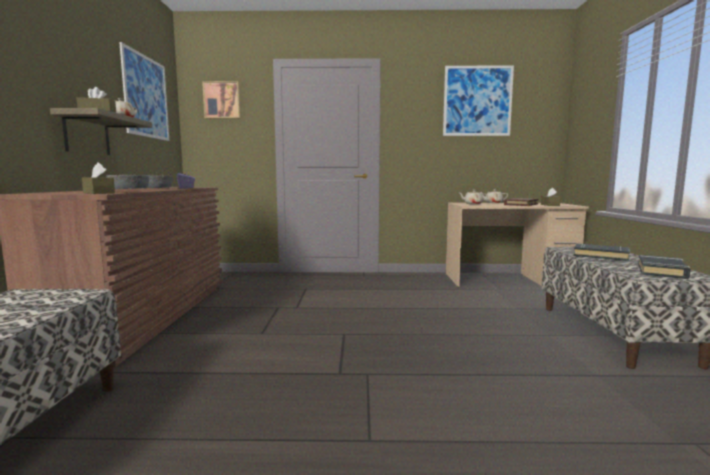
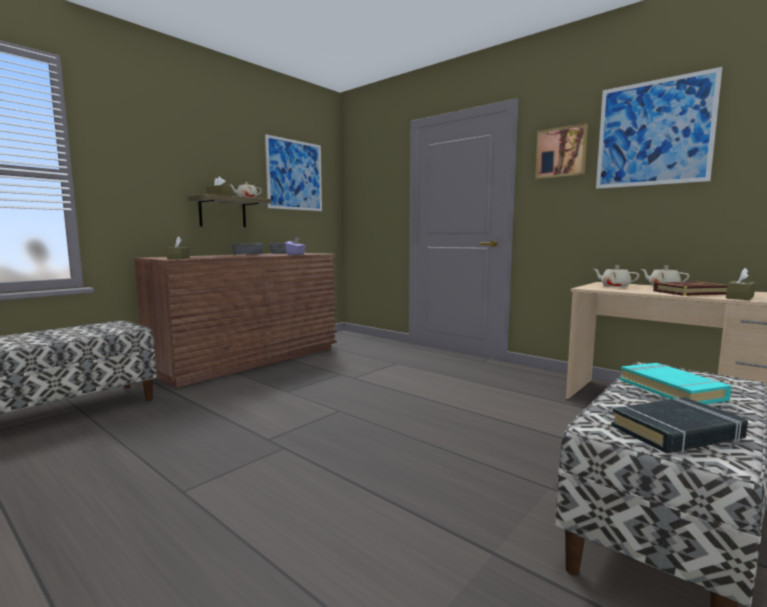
camera: 40 degrees right, 0 degrees up
picture [202,81,241,119] -> picture moved to [535,123,588,179]
black book [574,243,630,261] -> turquoise book [620,363,731,404]

